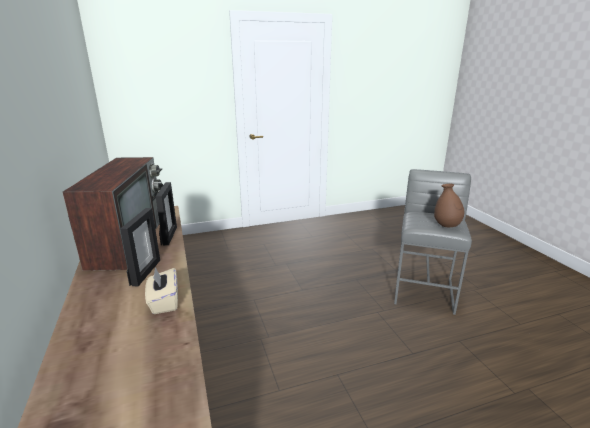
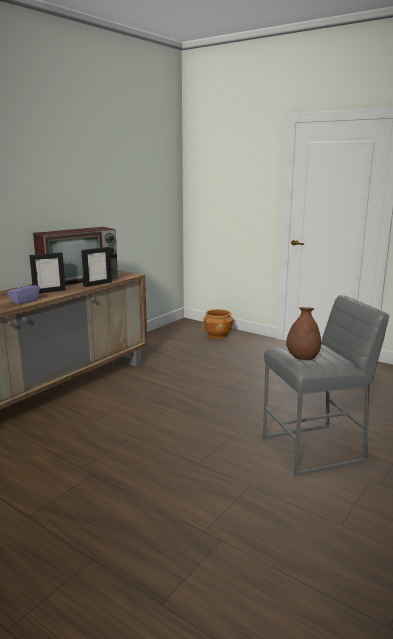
camera: 55 degrees right, 5 degrees down
beige tissue box [145,267,178,314] -> purple tissue box [7,279,40,304]
none -> brown planter [203,309,233,339]

